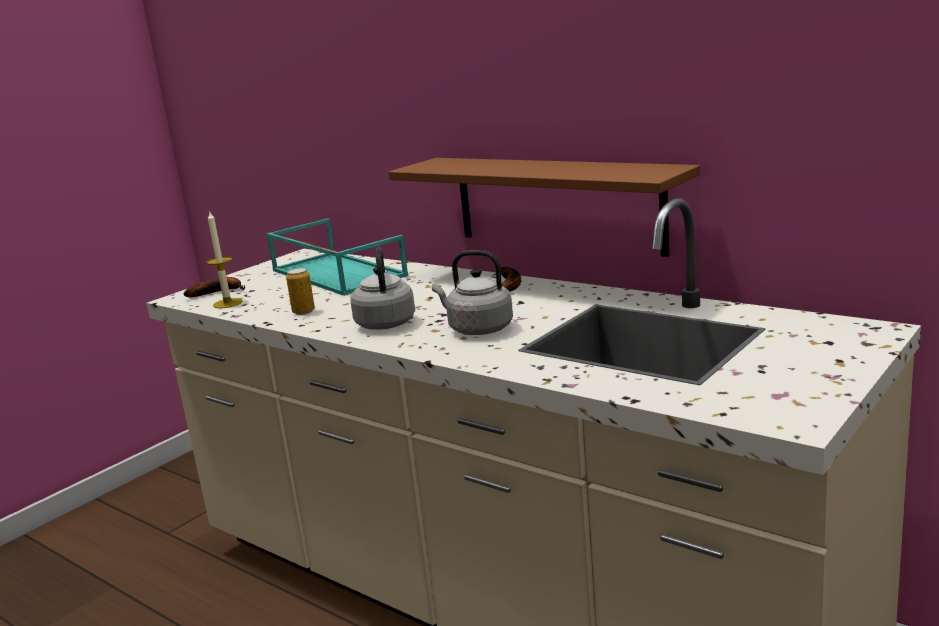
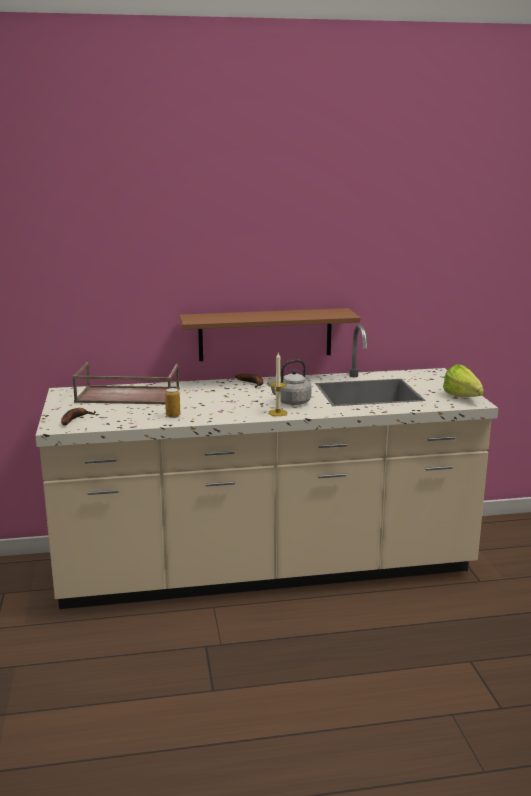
camera: 50 degrees left, 0 degrees up
candle [207,210,243,308] -> candle moved to [268,353,288,416]
turquoise tray [267,218,408,296] -> brown tray [72,362,180,404]
grey kettle [350,247,415,330] -> none
none -> lettuce [443,364,484,397]

